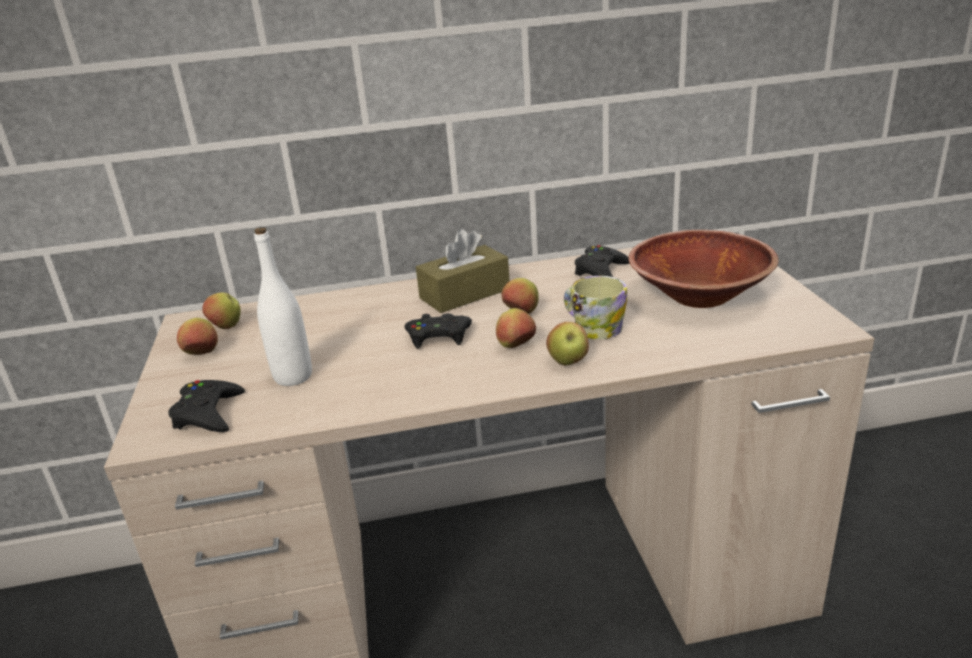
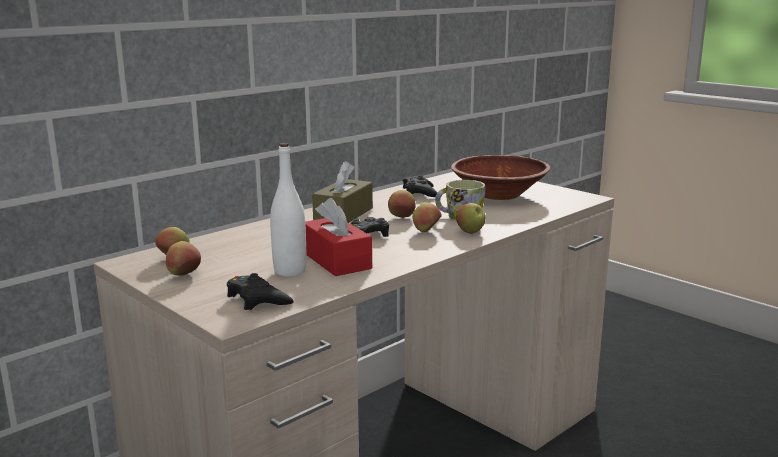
camera: 35 degrees left, 10 degrees down
none -> red tissue box [305,198,372,276]

